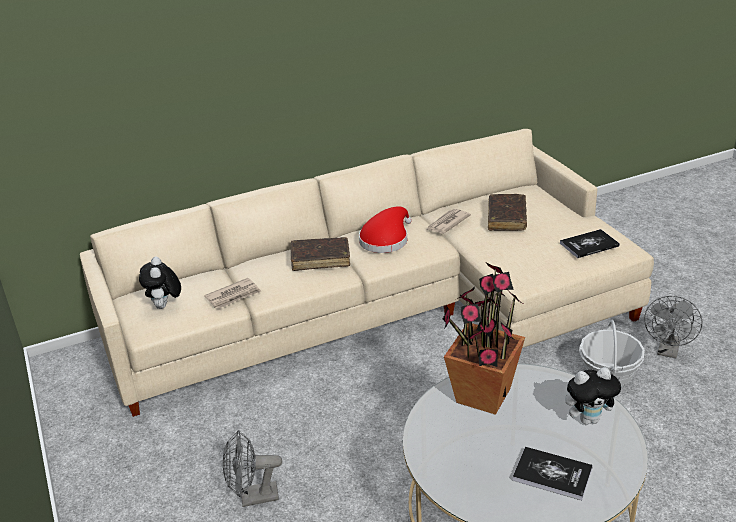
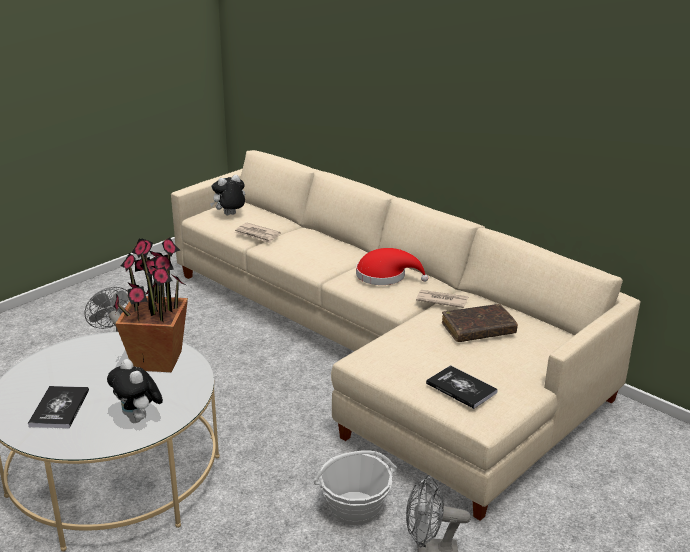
camera: 65 degrees right, 5 degrees down
brown book [291,237,350,271] -> none

